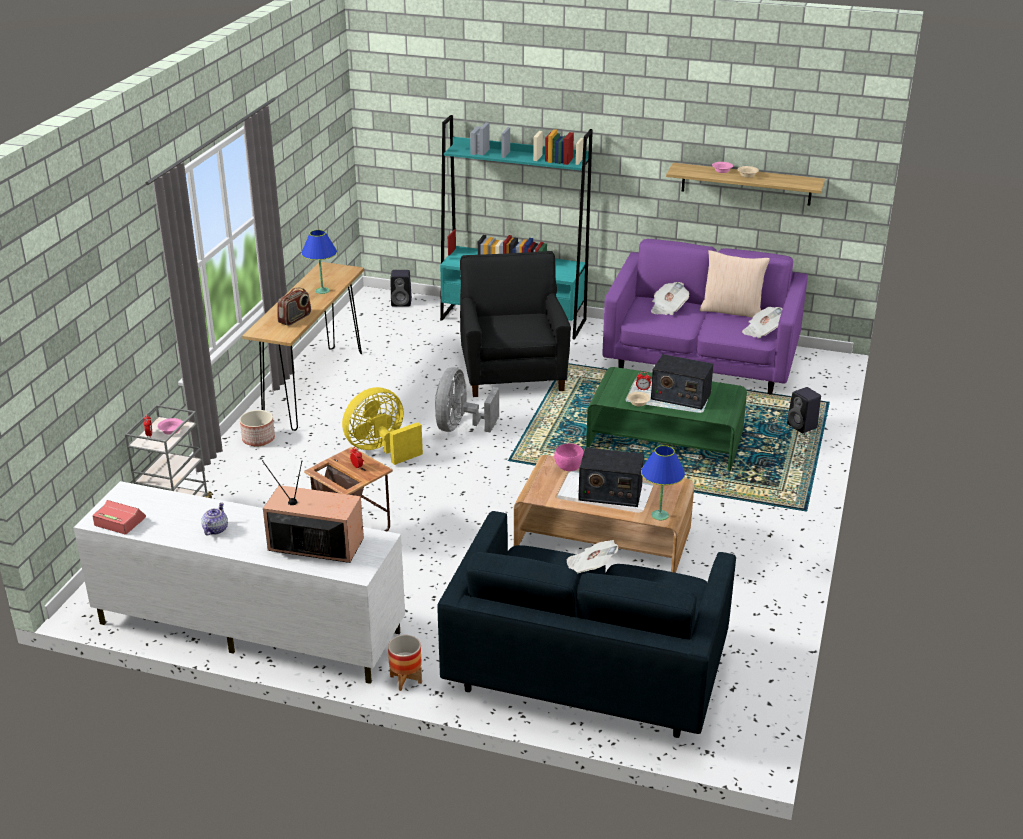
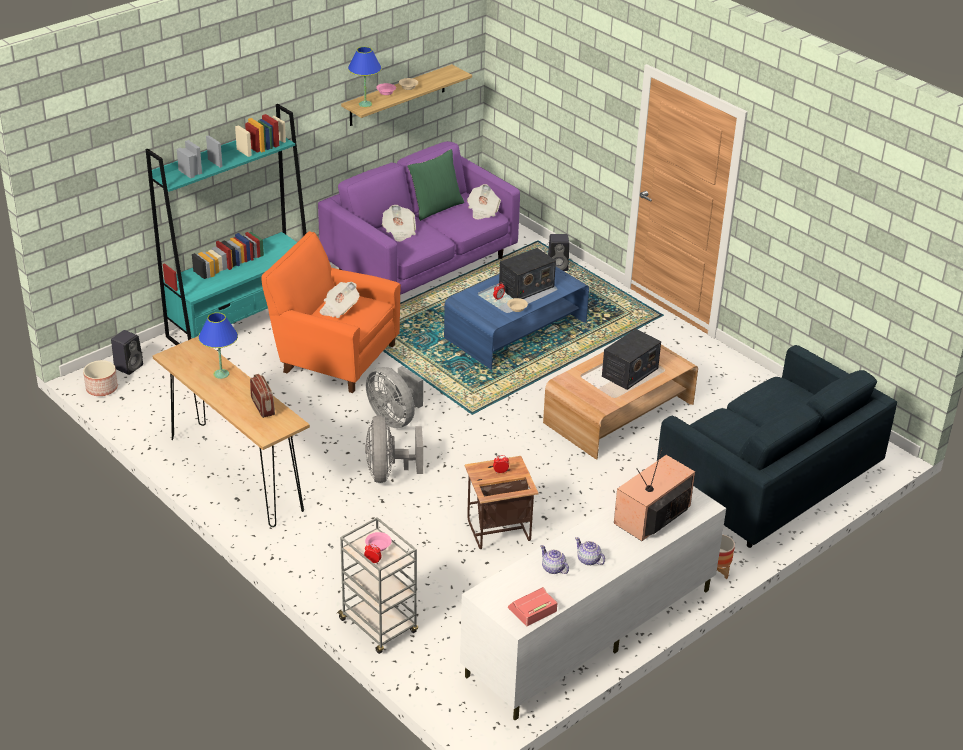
camera: 60 degrees left, 5 degrees up
planter [240,410,275,447] -> planter moved to [83,360,118,396]
yellow fan [342,387,423,465] -> grey fan [365,416,423,483]
black armchair [460,251,571,397] -> orange armchair [261,231,401,393]
pink bowl [554,443,584,471] -> none
newspaper [567,540,619,573] -> newspaper moved to [320,282,359,318]
green coffee table [586,367,747,471] -> blue coffee table [444,267,589,370]
blue table lamp [641,445,685,520] -> blue table lamp moved to [348,47,382,107]
beige pillow [700,250,770,318] -> green pillow [408,149,464,221]
none -> teapot [540,545,569,574]

